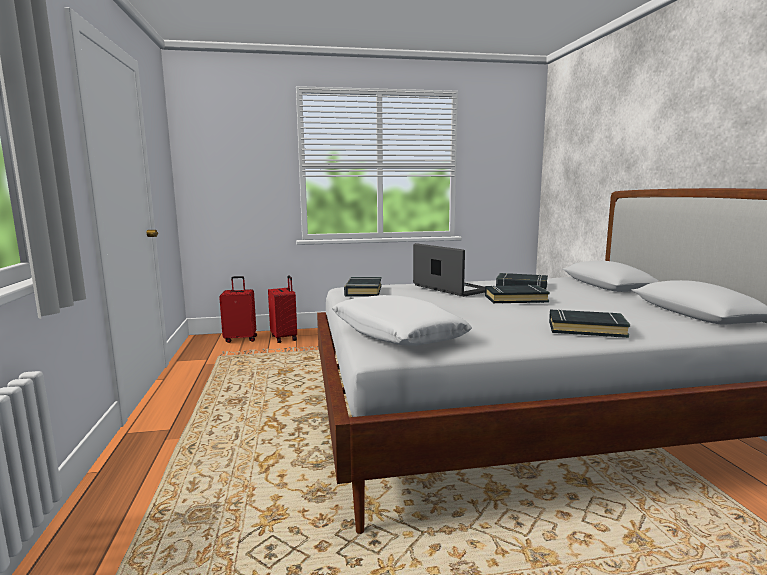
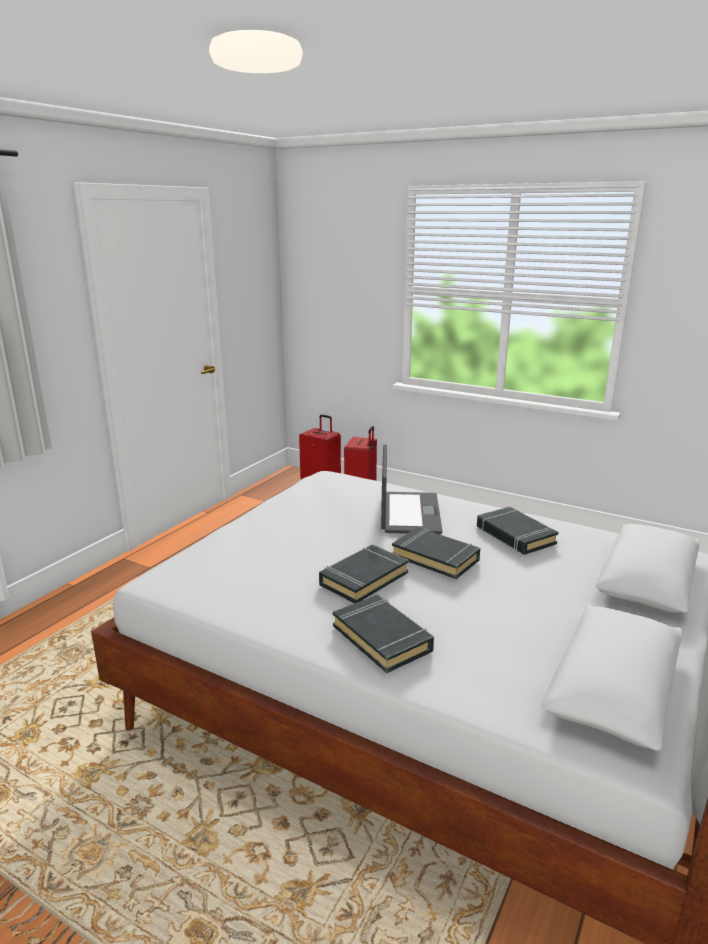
camera: 40 degrees right, 10 degrees up
white pillow [332,295,472,346] -> none
black book [344,277,381,297] -> black book moved to [319,545,409,603]

